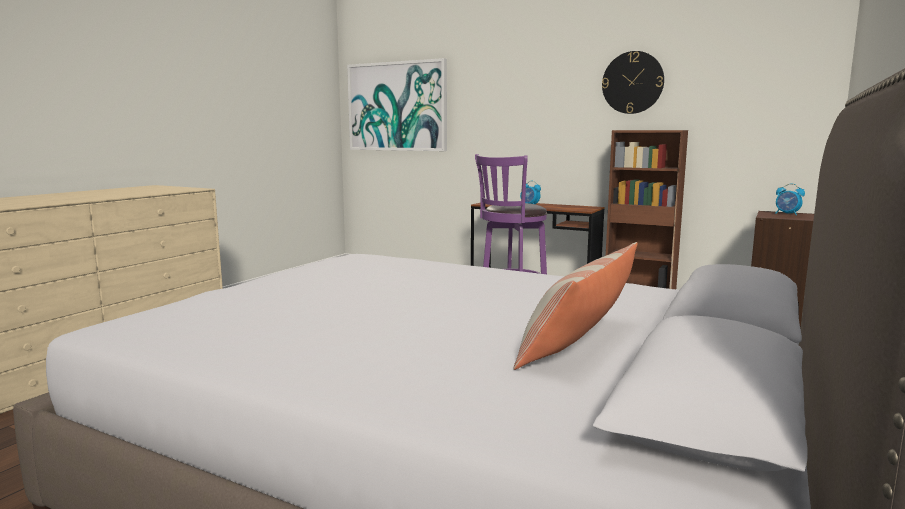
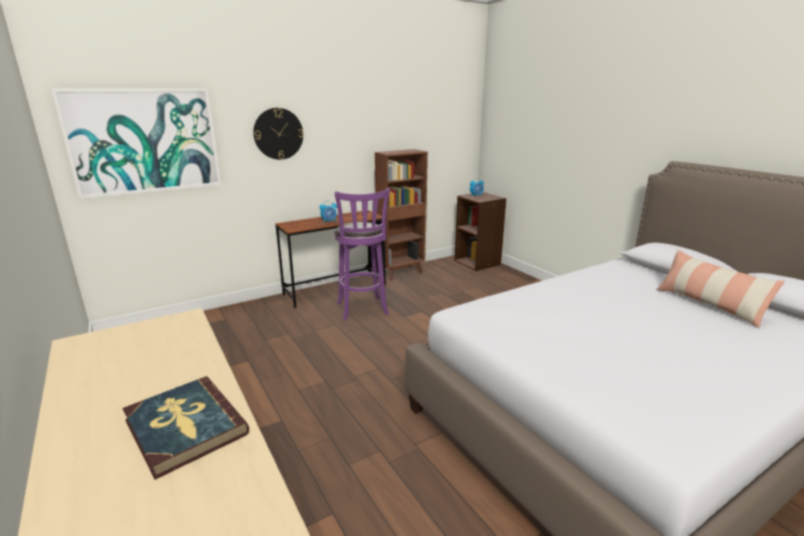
camera: 60 degrees left, 10 degrees up
wall clock [602,51,664,114] -> wall clock moved to [253,108,304,160]
none -> book [122,377,249,480]

